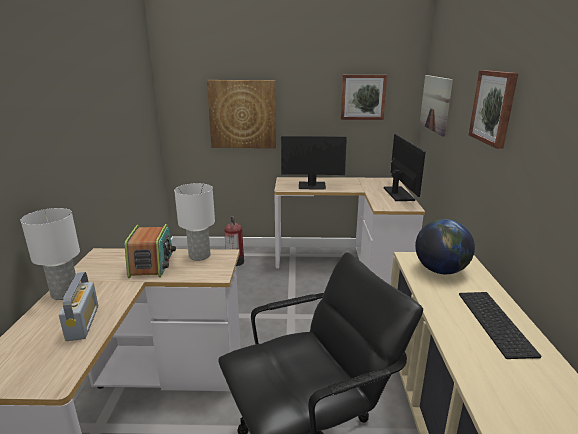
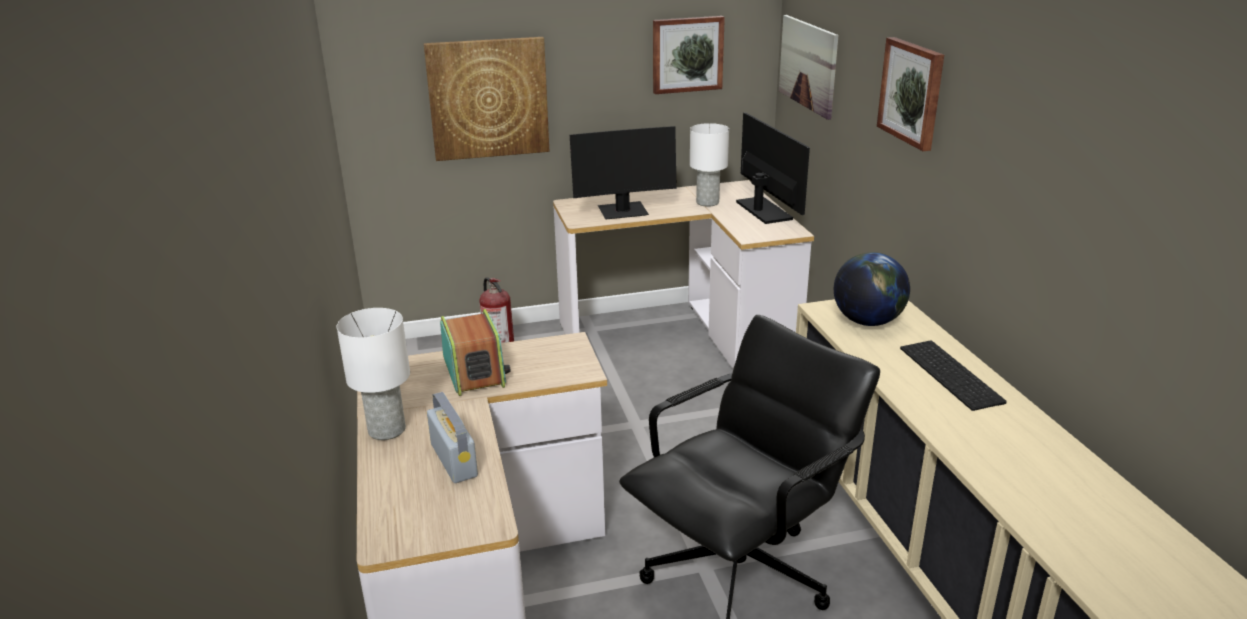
camera: 15 degrees left, 5 degrees up
white table lamp [174,183,215,261] -> white table lamp moved to [690,123,729,207]

